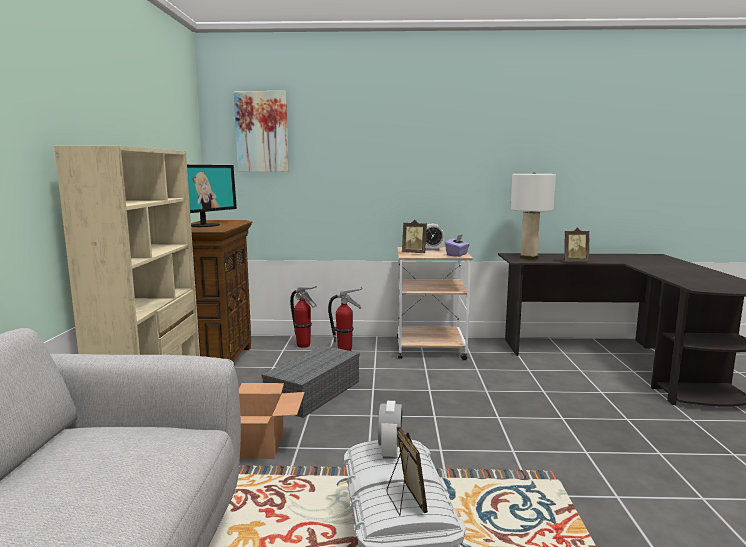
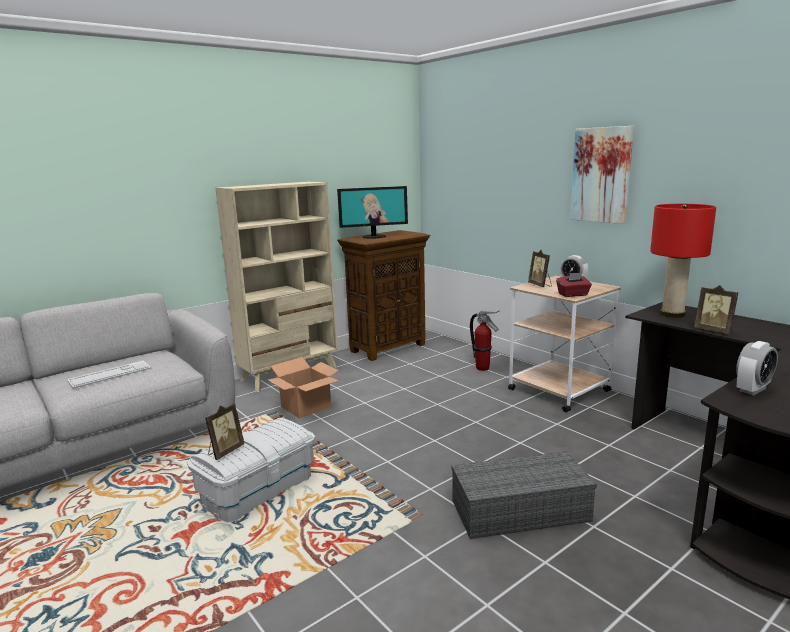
camera: 50 degrees right, 5 degrees up
picture [234,91,289,172] -> picture moved to [570,126,634,224]
grey storage box [262,345,360,418] -> grey storage box moved to [451,451,597,539]
fire extinguisher [290,286,317,348] -> none
alarm clock [378,401,402,459] -> alarm clock moved to [736,341,778,395]
purple tissue box [445,235,470,257] -> red tissue box [556,273,592,297]
white table lamp [511,173,556,260] -> red table lamp [650,204,716,318]
none -> keyboard [67,360,151,389]

